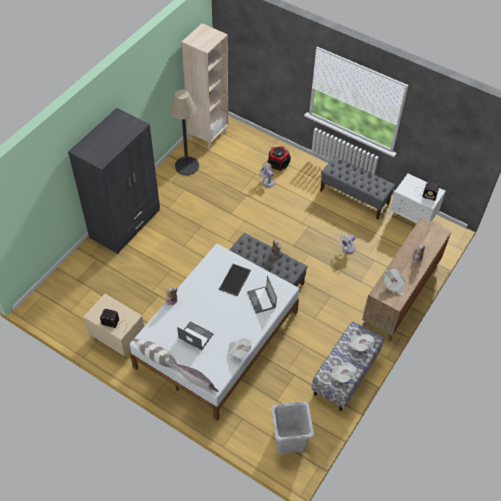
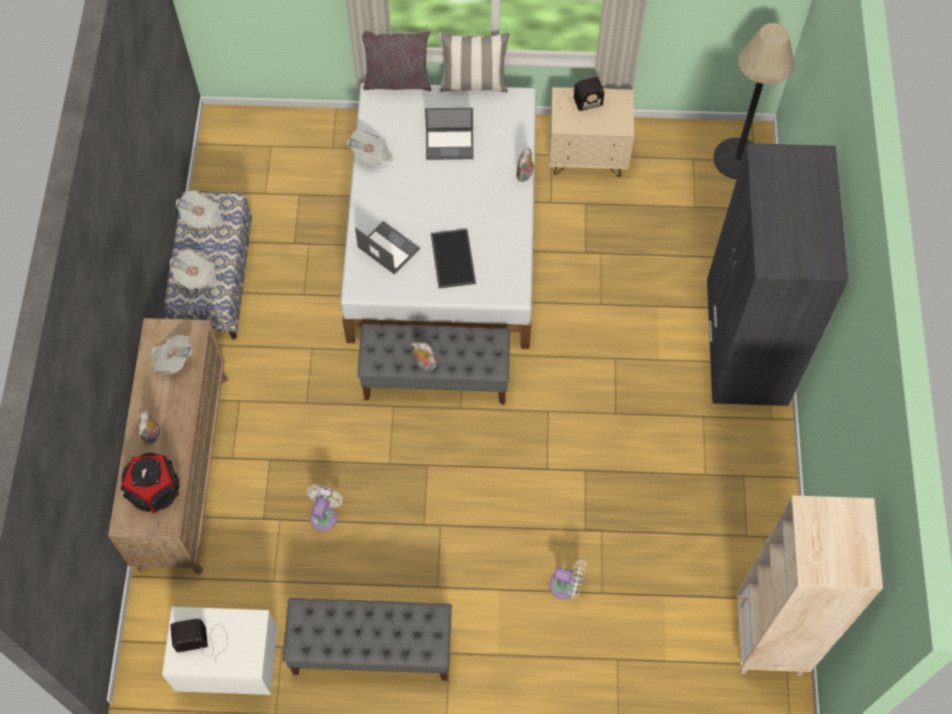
camera: 150 degrees right, 10 degrees up
floor lamp [169,90,199,175] -> floor lamp moved to [713,23,794,179]
speaker [268,146,291,171] -> speaker moved to [121,453,180,514]
grey laundry basket [271,402,314,454] -> none

